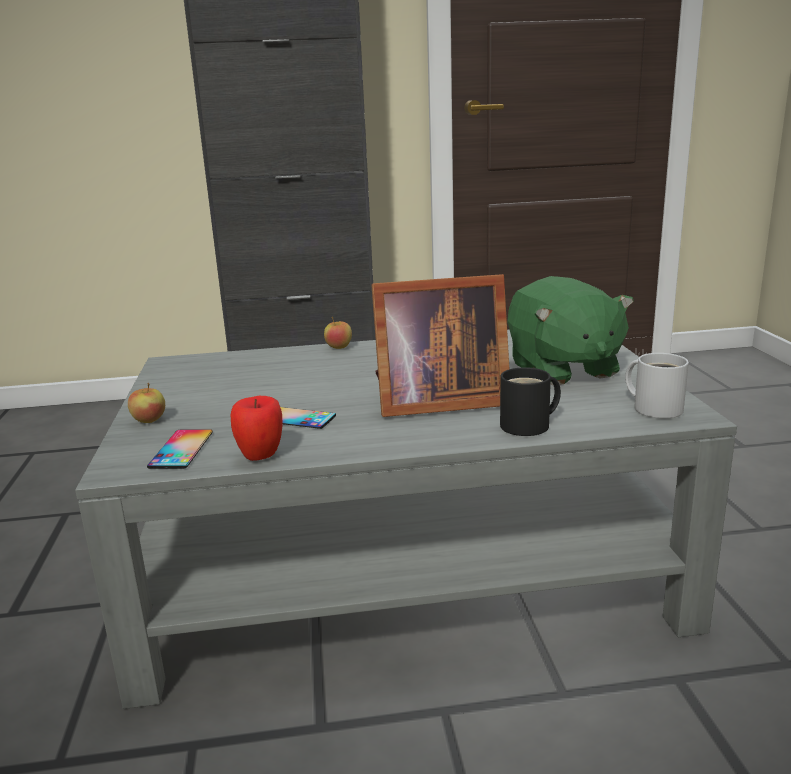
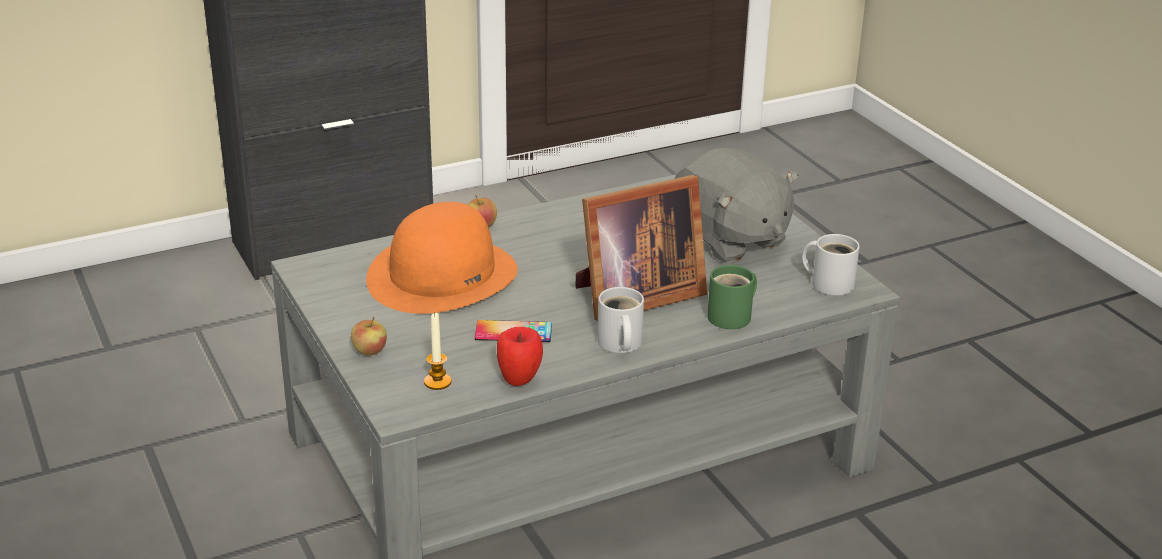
camera: 20 degrees left, 10 degrees up
phone [147,429,213,469] -> candle [424,313,452,390]
black mug [500,367,561,436] -> green mug [707,265,757,329]
green plush toy [507,276,634,385] -> grey plush toy [675,148,799,263]
none -> orange hat [366,202,518,314]
none -> white mug [598,287,644,353]

